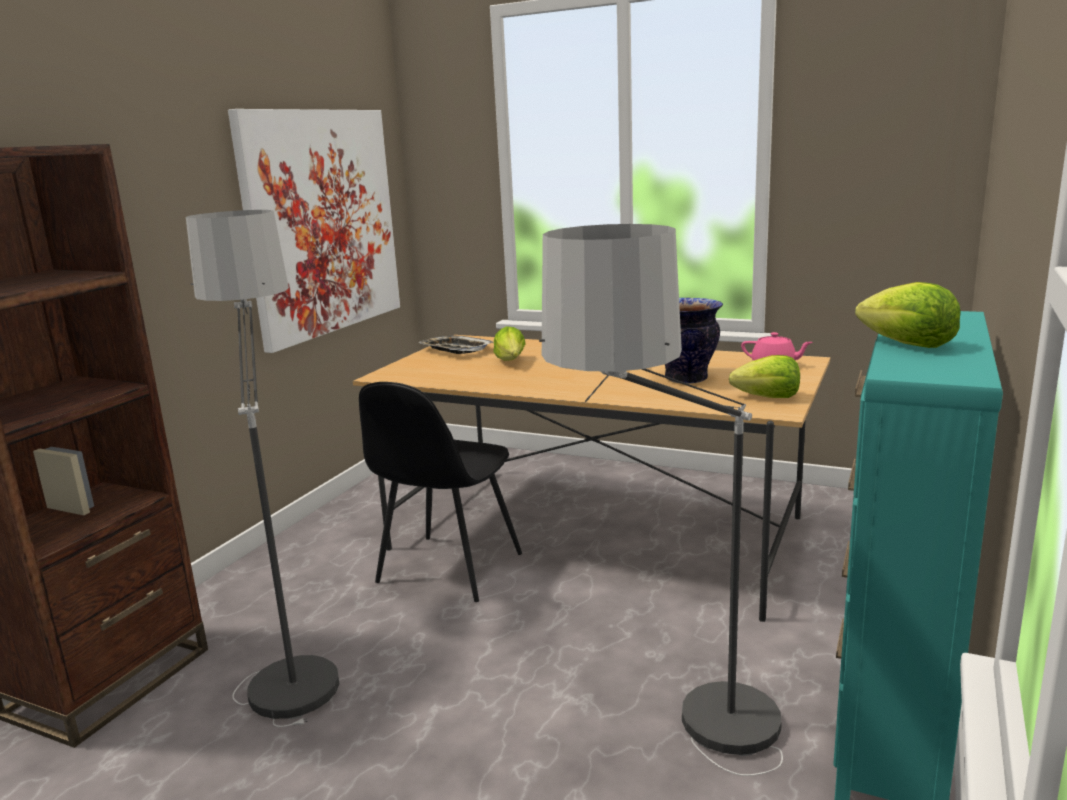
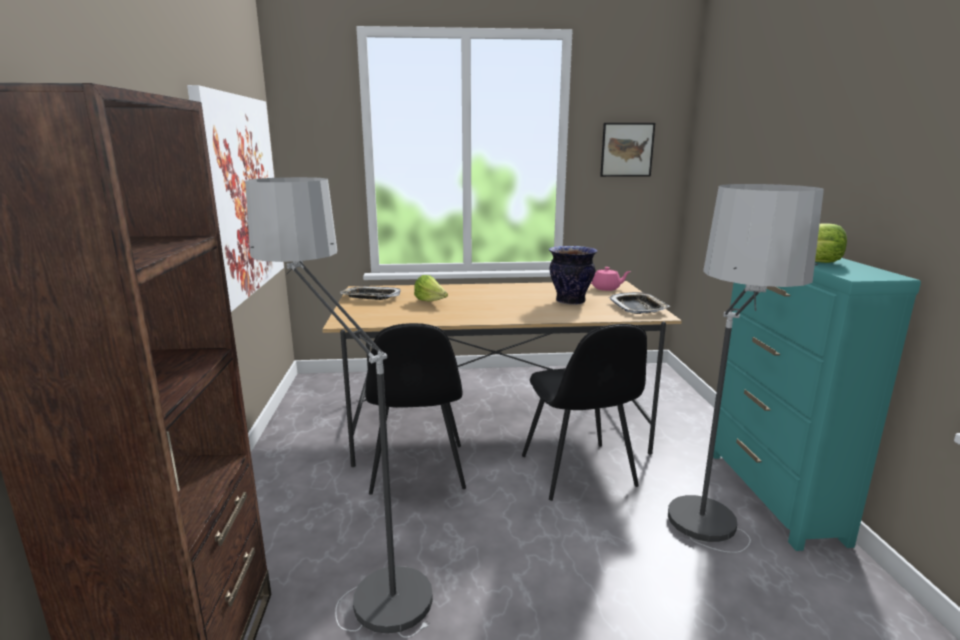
camera: 30 degrees left, 0 degrees up
lettuce [729,355,800,398] -> tray [609,292,670,314]
none -> black chair [522,324,647,501]
none -> picture [600,123,655,177]

